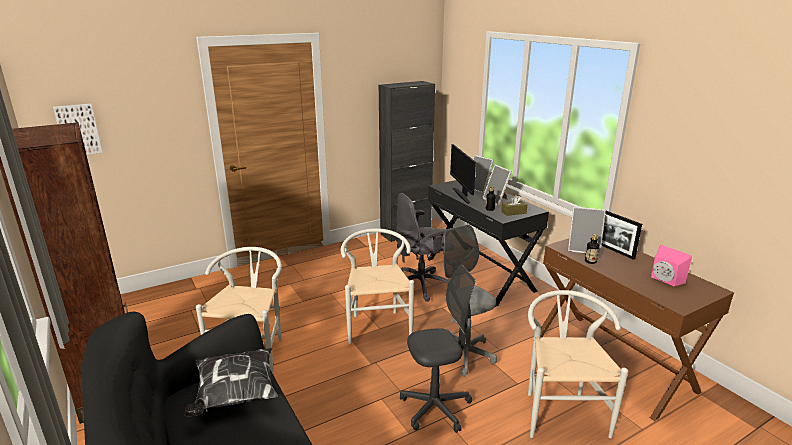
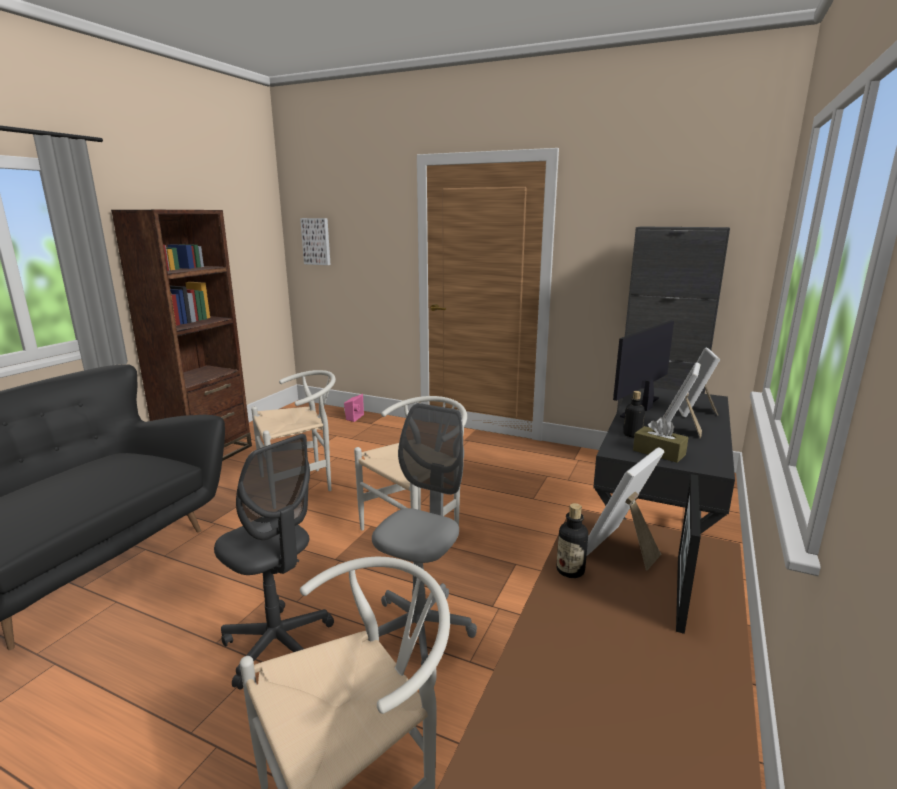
camera: 55 degrees right, 5 degrees down
pillow [184,348,278,417] -> none
grey office chair [394,193,450,302] -> none
picture frame [568,207,606,255] -> picture frame turned 60 degrees clockwise [586,447,665,570]
pink speaker [651,245,692,286] -> pink speaker moved to [344,394,364,422]

